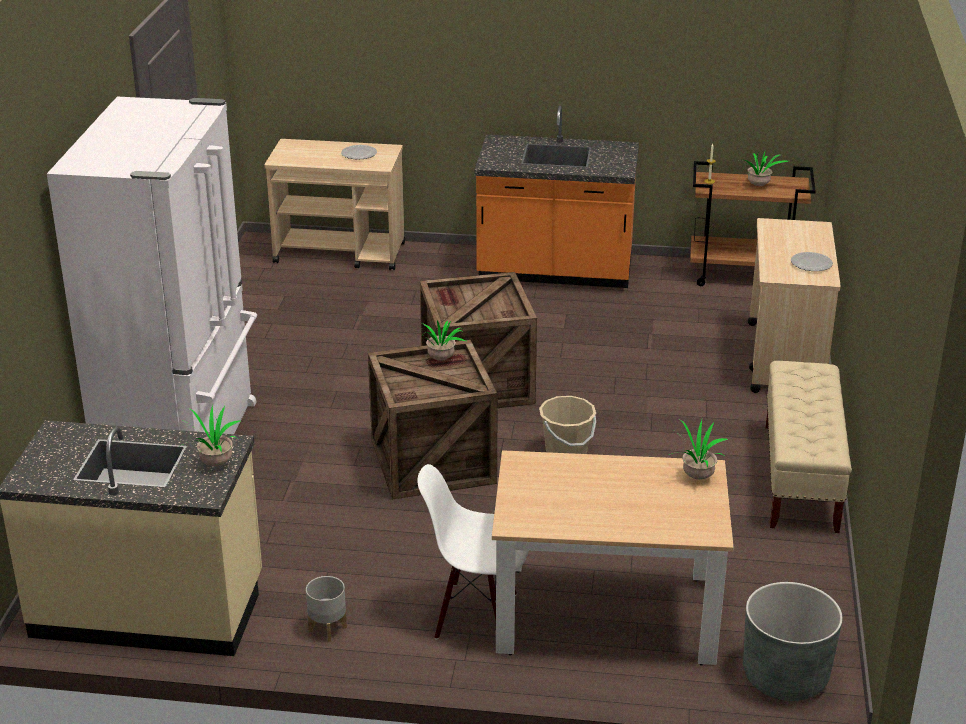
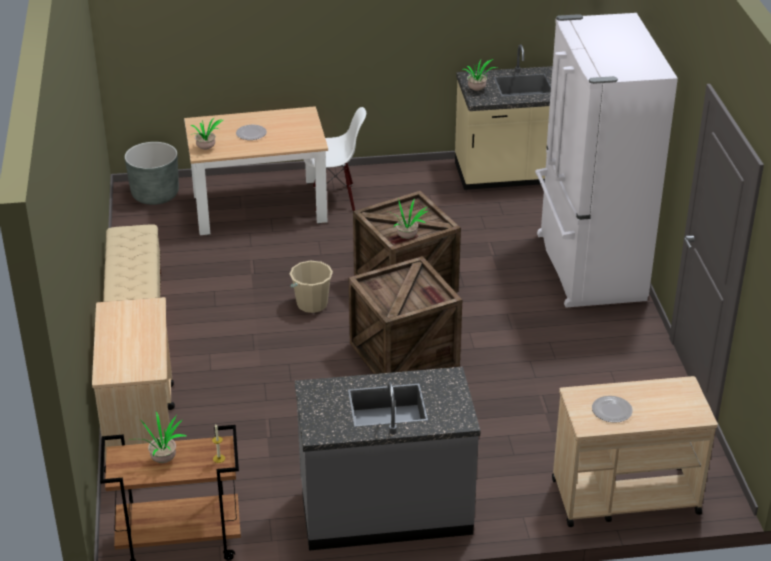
camera: 165 degrees right, 5 degrees up
grey planter [306,576,347,642] -> none
orange counter [474,106,639,288] -> grey counter [295,367,481,551]
plate [791,252,833,271] -> plate moved to [236,125,267,140]

